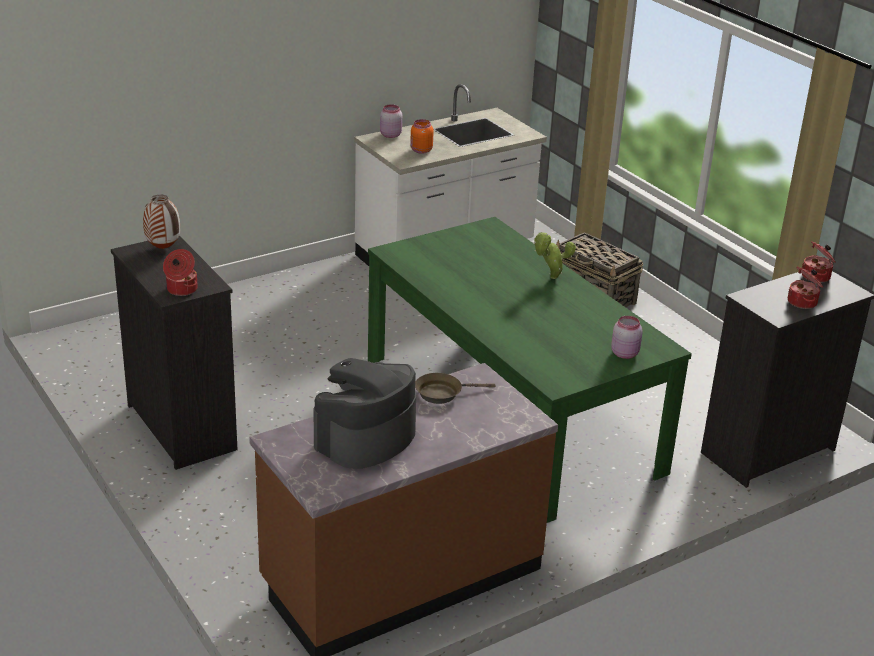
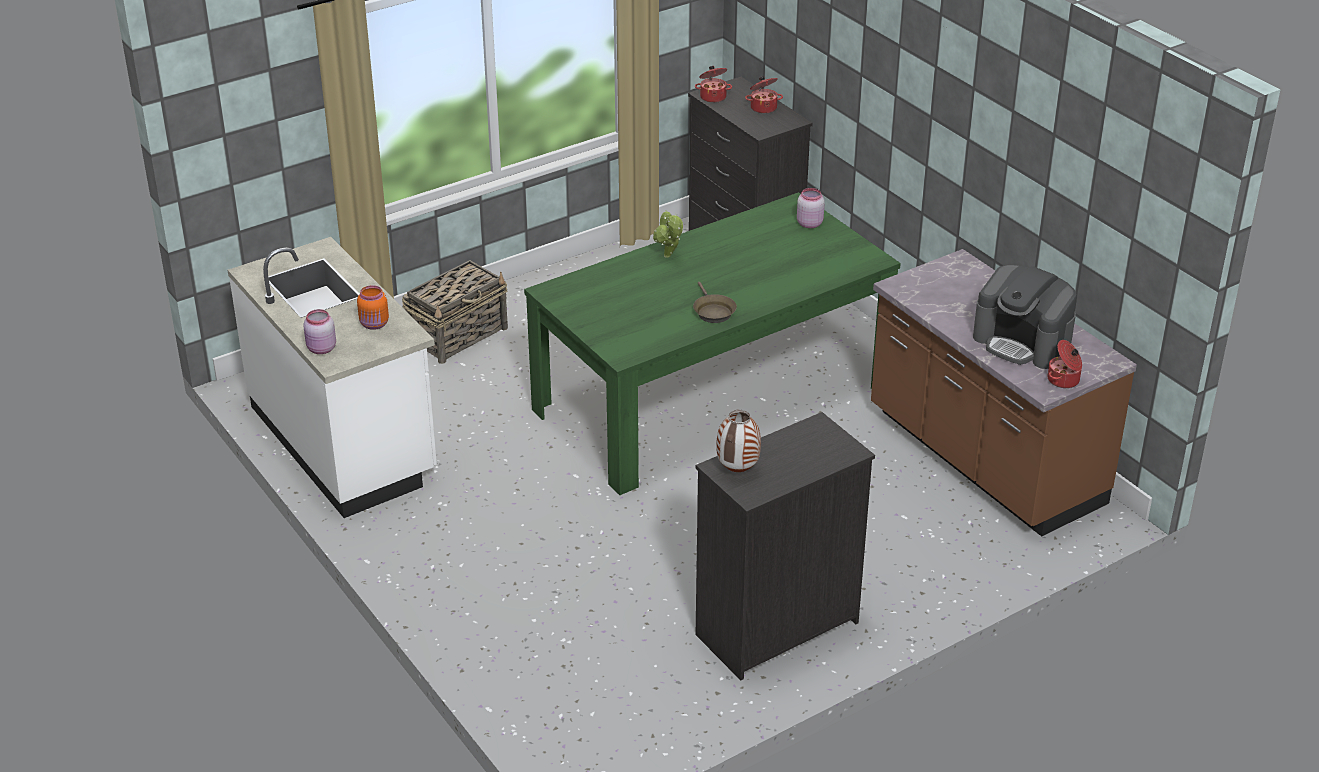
camera: 90 degrees left, 5 degrees up
cooking pot [163,249,198,296] -> cooking pot moved to [1048,340,1082,388]
brown frying pan [415,373,496,404] -> brown frying pan moved to [693,282,737,323]

